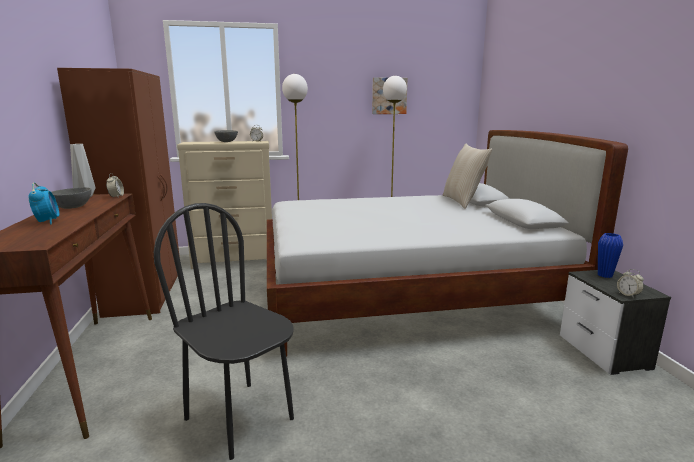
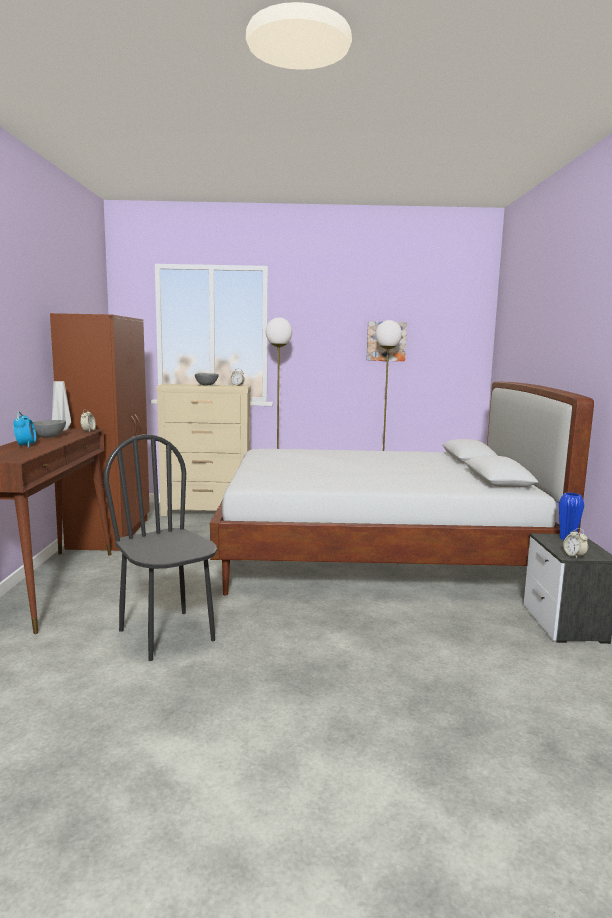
camera: 10 degrees right, 5 degrees down
beige pillow [443,144,492,209] -> none

